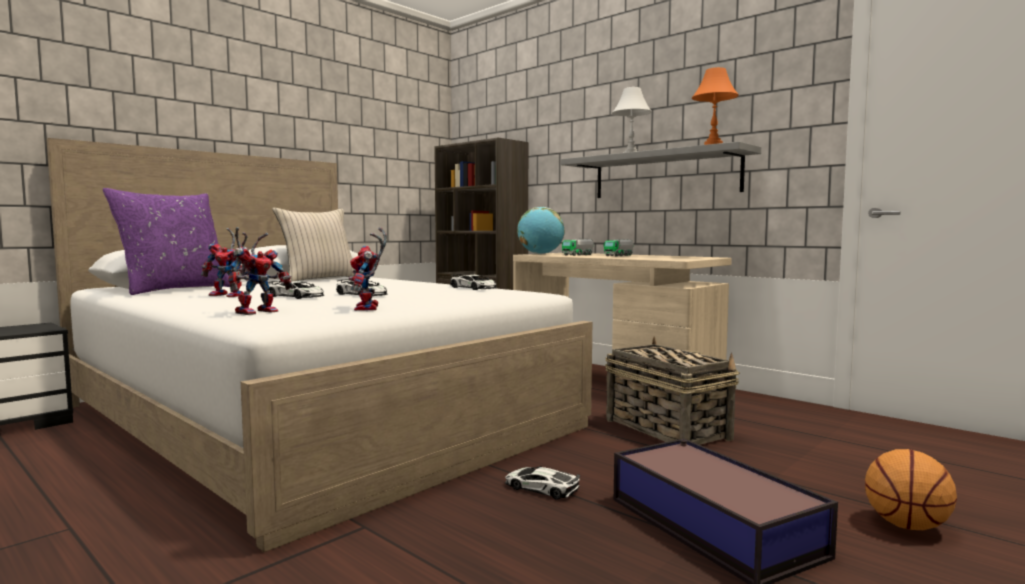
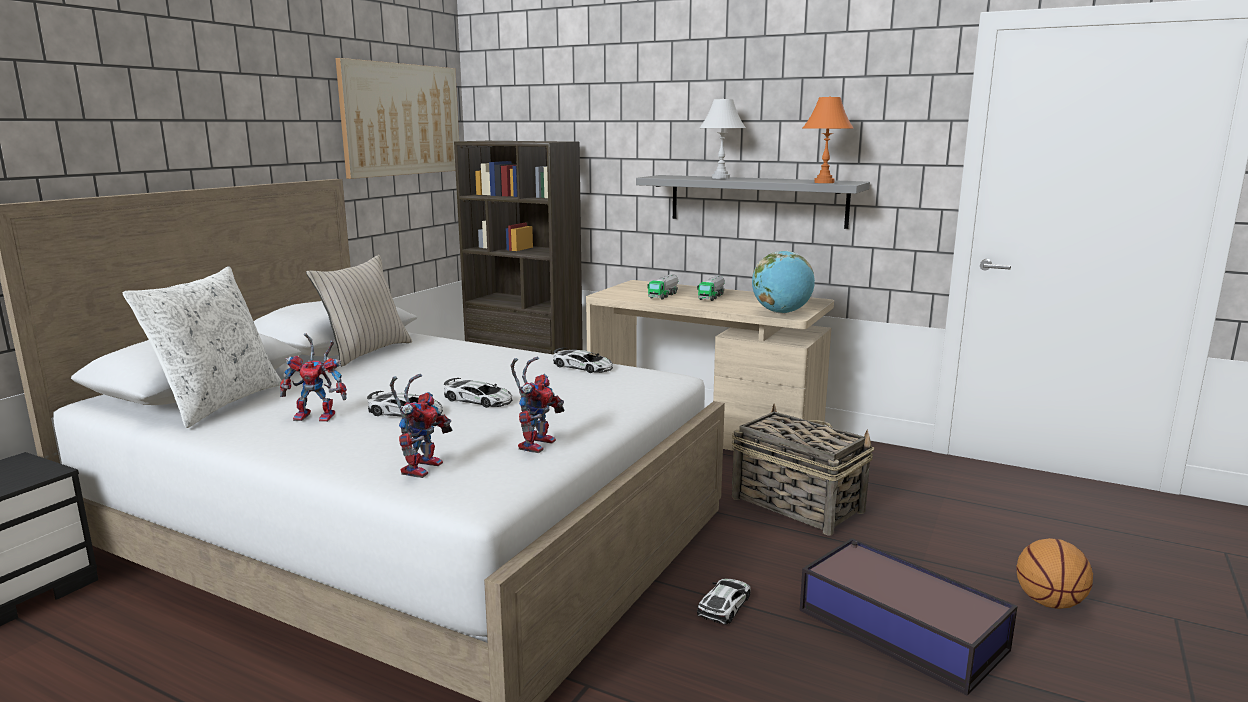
camera: 15 degrees left, 10 degrees up
purple pillow [103,188,230,295] -> white pillow [123,266,282,428]
toy robot [349,227,387,311] -> toy robot turned 135 degrees counterclockwise [511,357,565,453]
toy car [505,466,580,500] -> toy car turned 105 degrees clockwise [697,579,751,625]
globe [517,207,564,254] -> globe moved to [752,251,815,313]
none -> picture [335,58,459,179]

